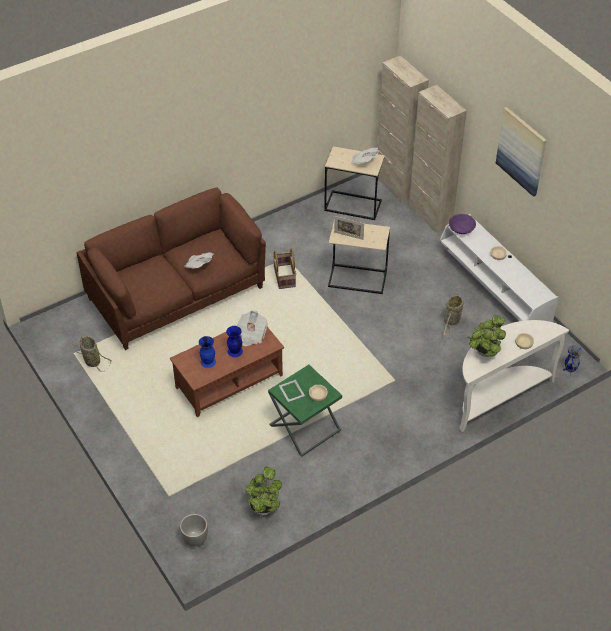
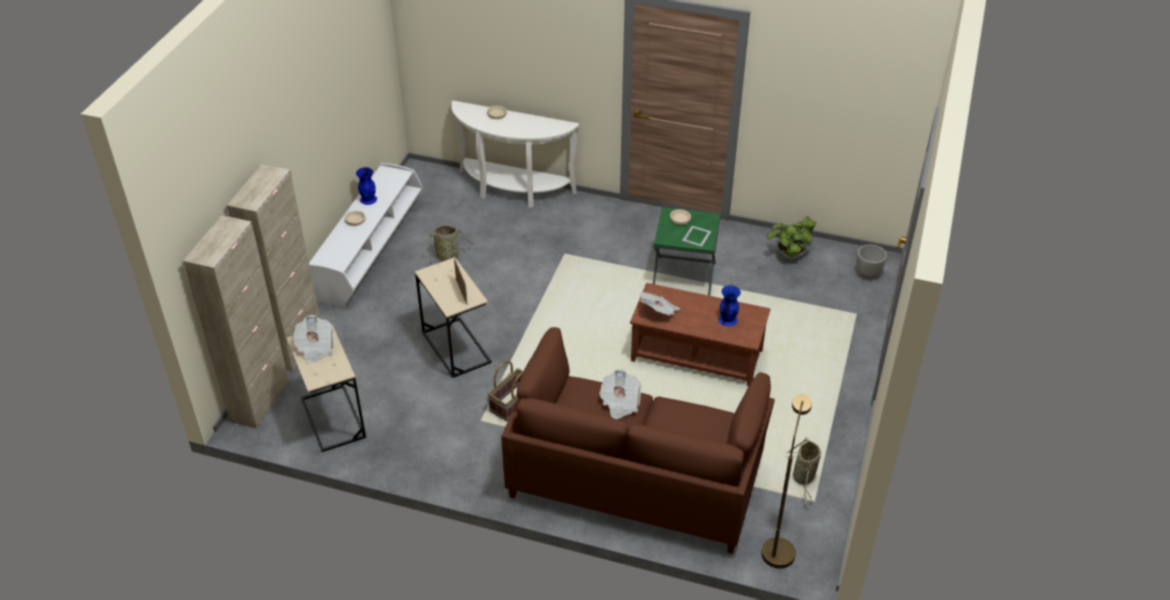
camera: 130 degrees left, 5 degrees down
blue vase [226,326,243,357] -> blue vase moved to [356,167,377,205]
purple bowl [449,214,476,234] -> none
potted plant [467,314,506,357] -> none
picture [496,107,547,197] -> none
grey vase [563,345,583,376] -> none
none -> brown floor lamp [761,394,812,569]

